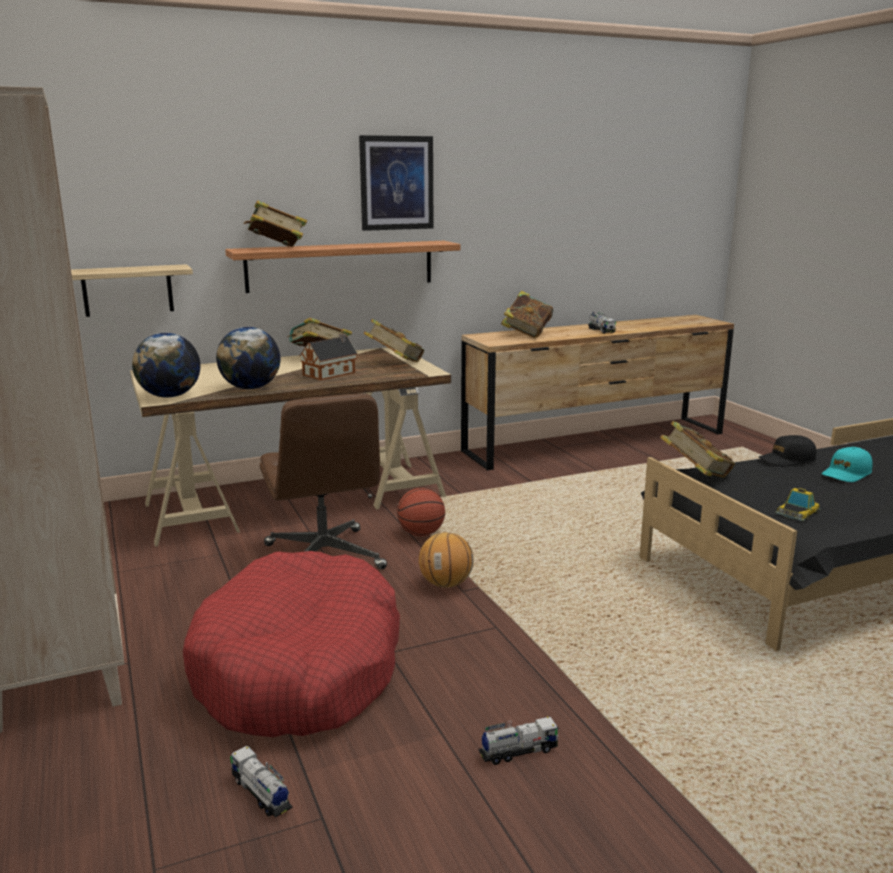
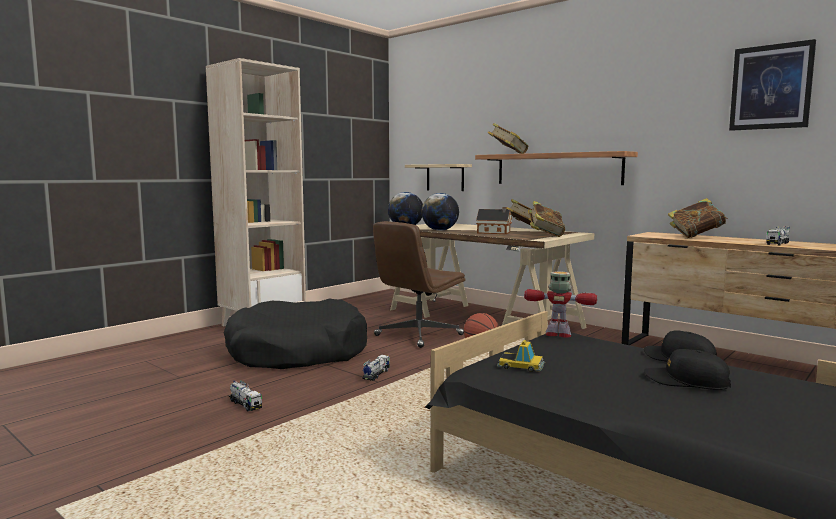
camera: 65 degrees right, 10 degrees down
red dog bed [183,551,400,737] -> black dog bed [223,298,367,369]
toy truck [230,746,292,817] -> toy truck moved to [362,355,390,381]
picture [359,135,433,231] -> picture moved to [729,39,816,131]
basketball [419,532,474,588] -> none
book [660,421,735,478] -> toy robot [524,272,597,338]
turquoise cap [822,447,873,482] -> black cap [644,349,731,390]

